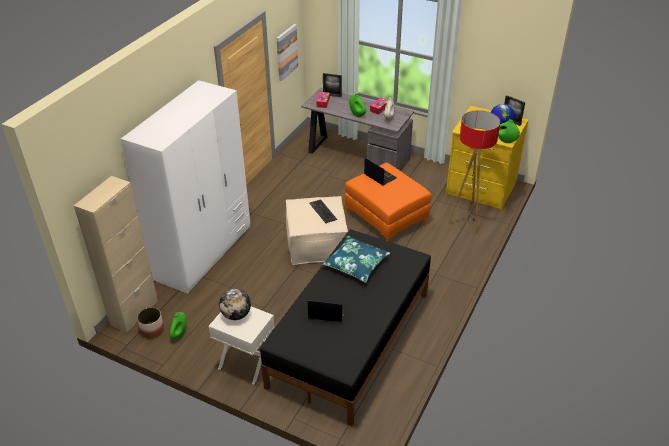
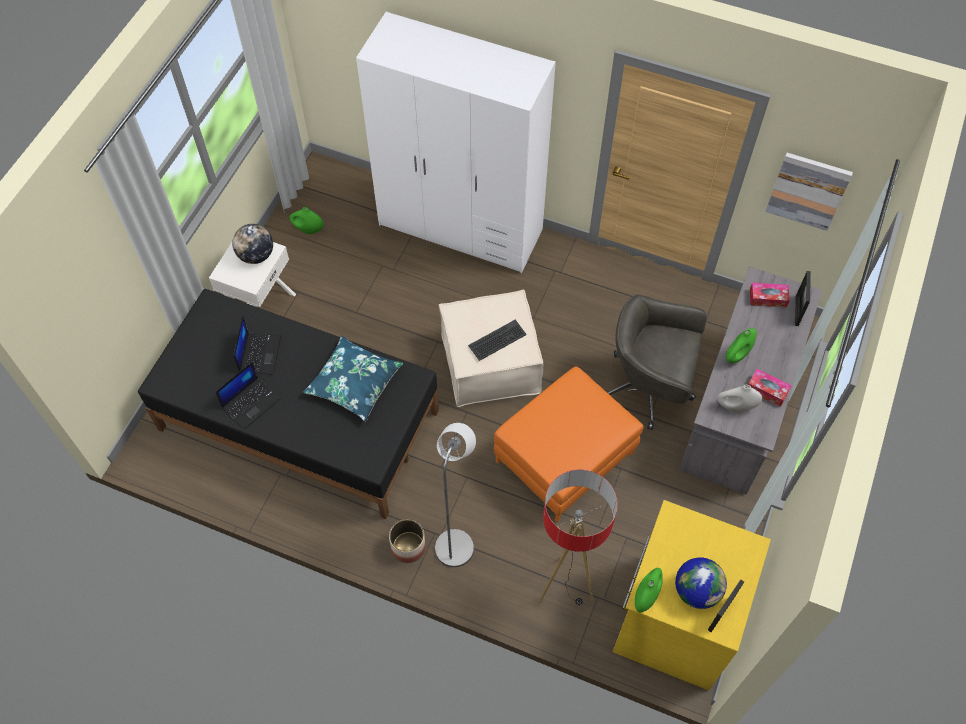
camera: 85 degrees right, 20 degrees up
beige cabinet [74,176,158,333] -> none
planter [137,307,164,338] -> planter moved to [389,519,426,563]
laptop [364,158,397,186] -> laptop moved to [215,362,281,429]
none -> grey floor lamp [435,423,476,567]
none -> grey office chair [608,294,707,430]

